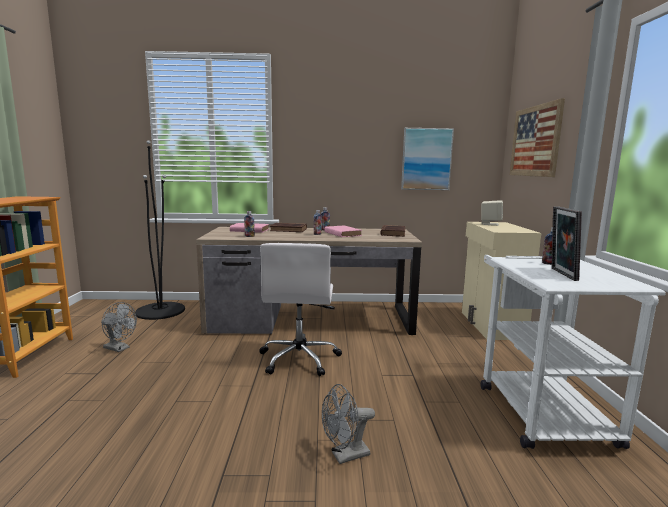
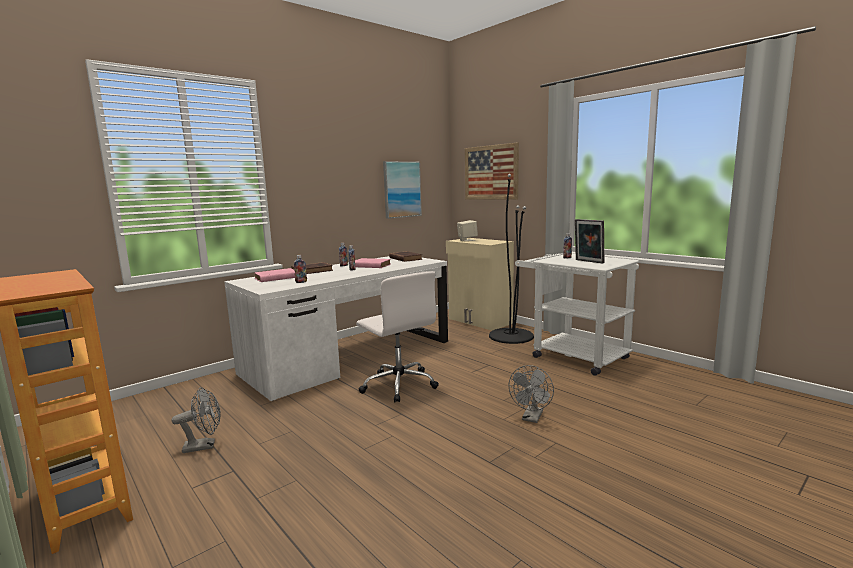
camera: 40 degrees left, 0 degrees up
black floor lamp [135,140,185,320] -> black floor lamp moved to [489,174,534,344]
brown desk [196,227,422,335] -> white desk [224,256,448,401]

